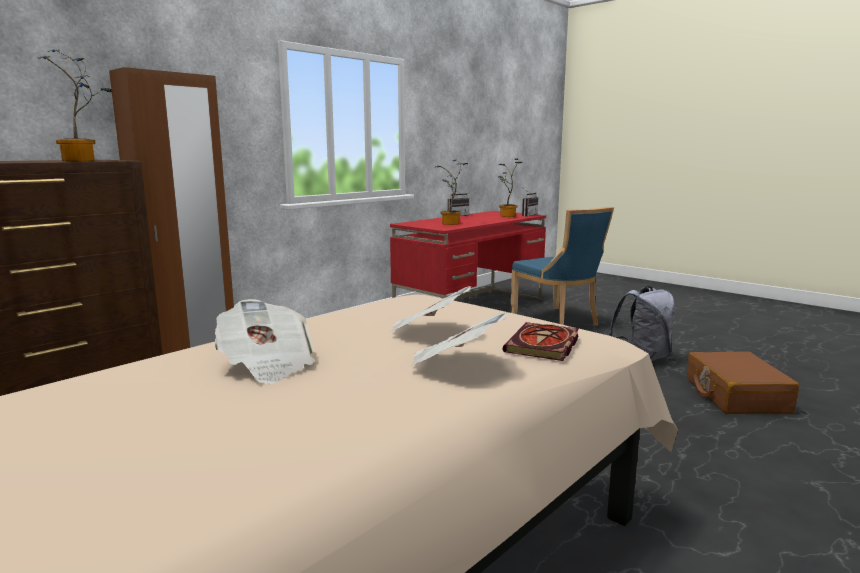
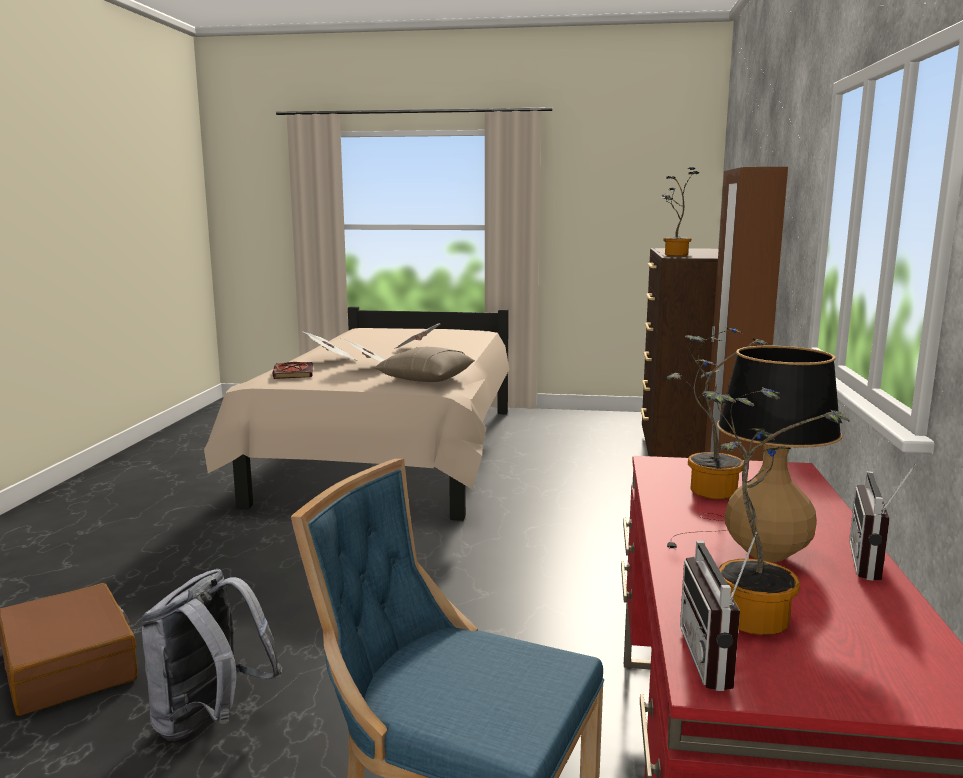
camera: 145 degrees right, 0 degrees up
none -> beige pillow [374,346,475,382]
none -> table lamp [667,346,843,562]

